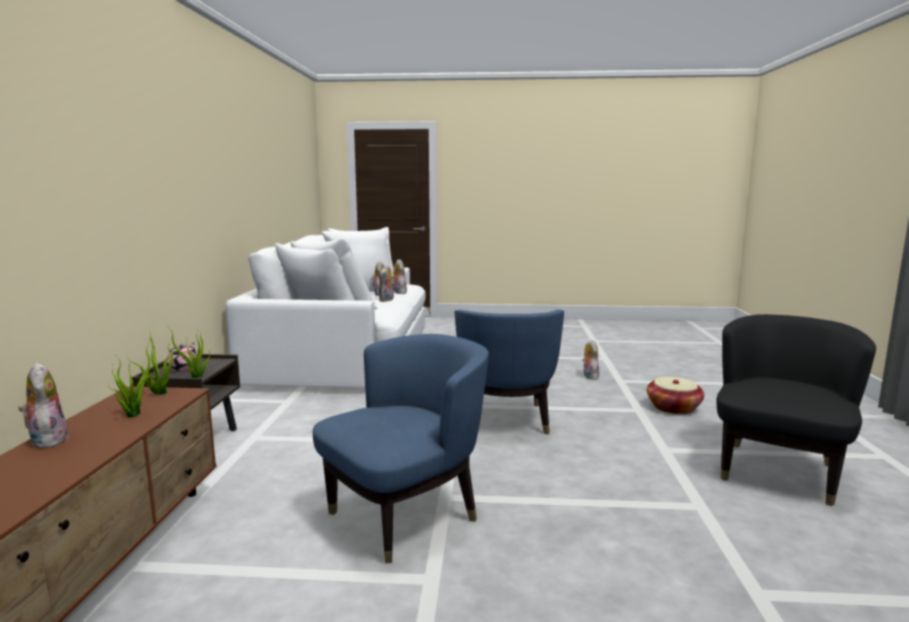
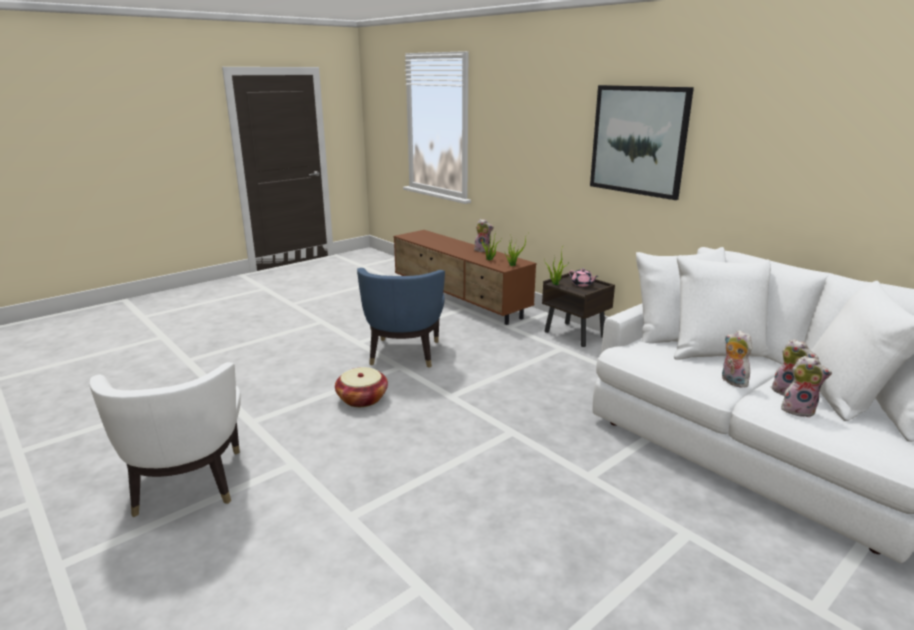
camera: 135 degrees right, 10 degrees up
blue armchair [454,310,564,434] -> none
plush toy [582,339,599,380] -> none
basket [647,377,704,414] -> basket moved to [335,367,388,407]
black armchair [717,314,876,506] -> white armchair [89,362,241,517]
none -> picture [590,85,694,200]

